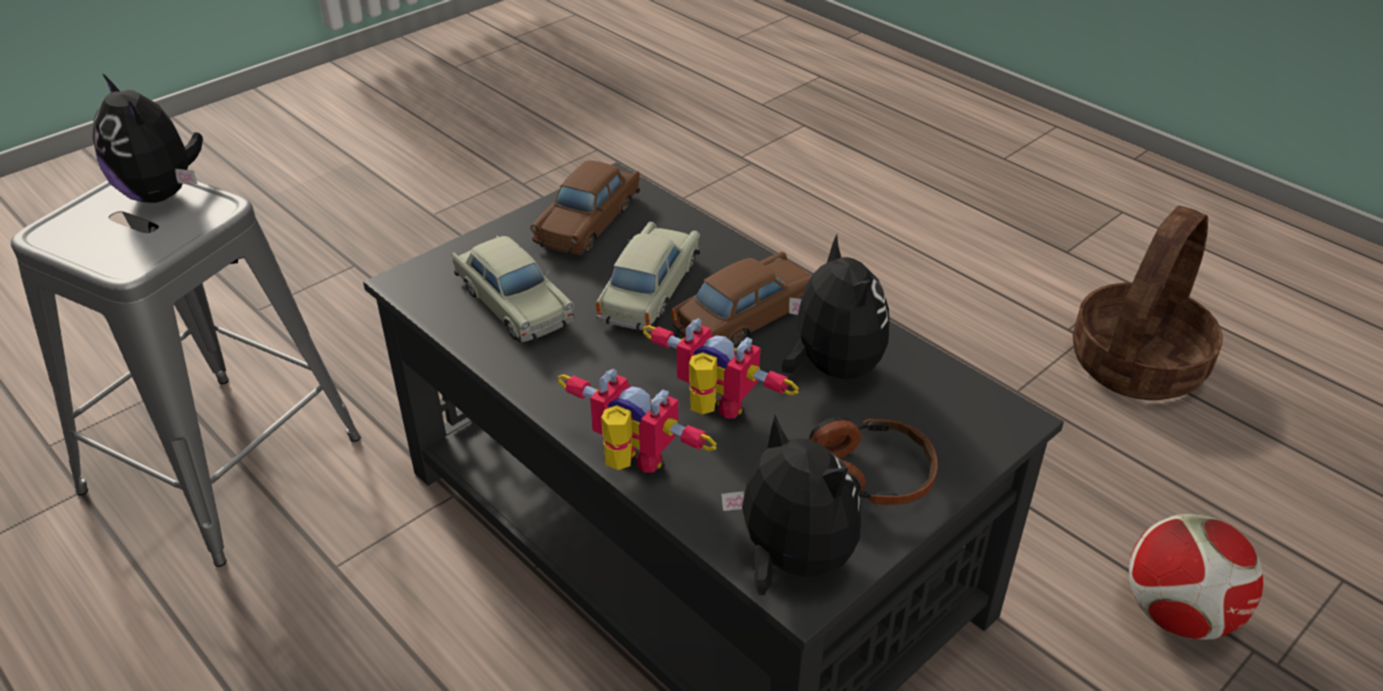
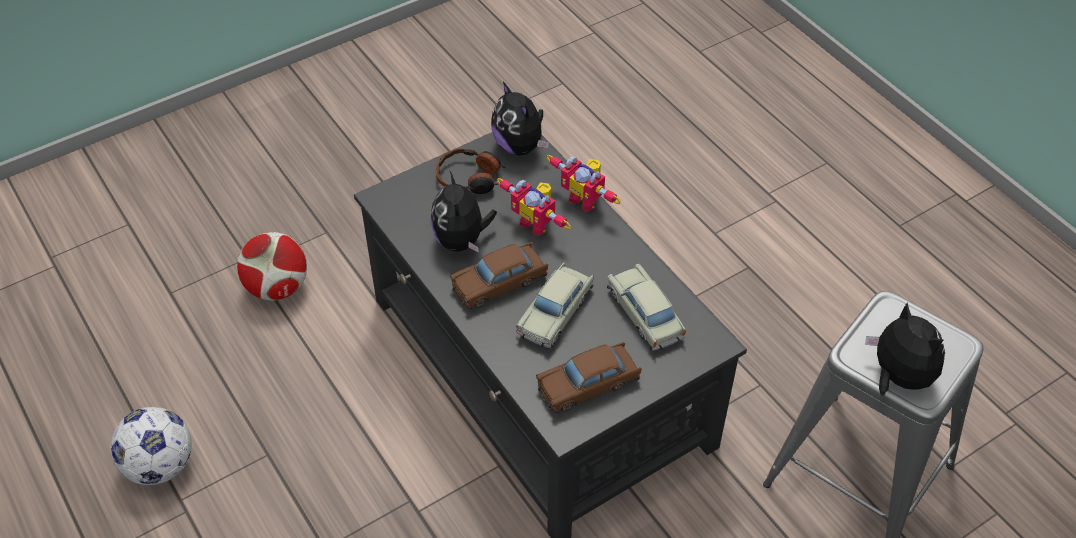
camera: 170 degrees left, 10 degrees up
brown toy car [530,160,640,255] -> brown toy car turned 150 degrees counterclockwise [536,342,642,413]
basket [1073,205,1223,400] -> football [110,407,192,485]

